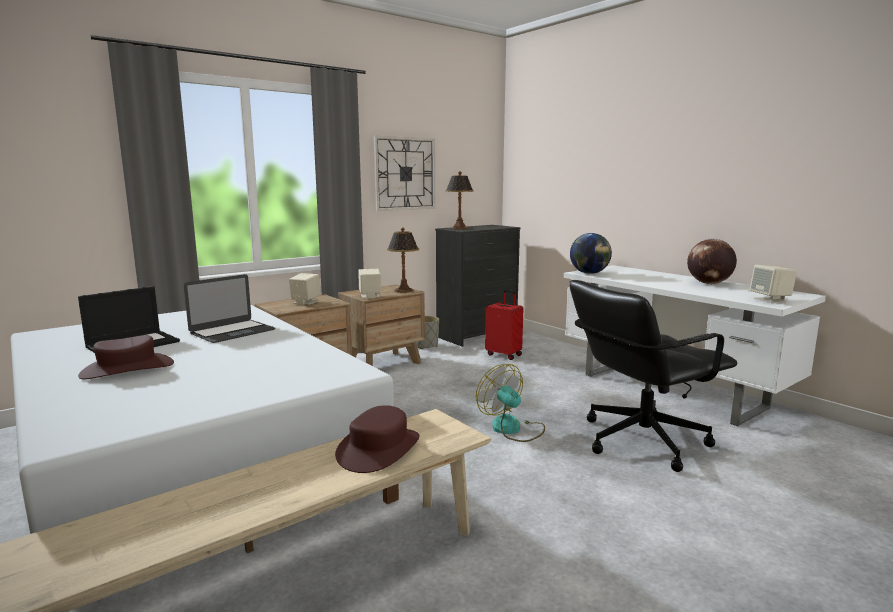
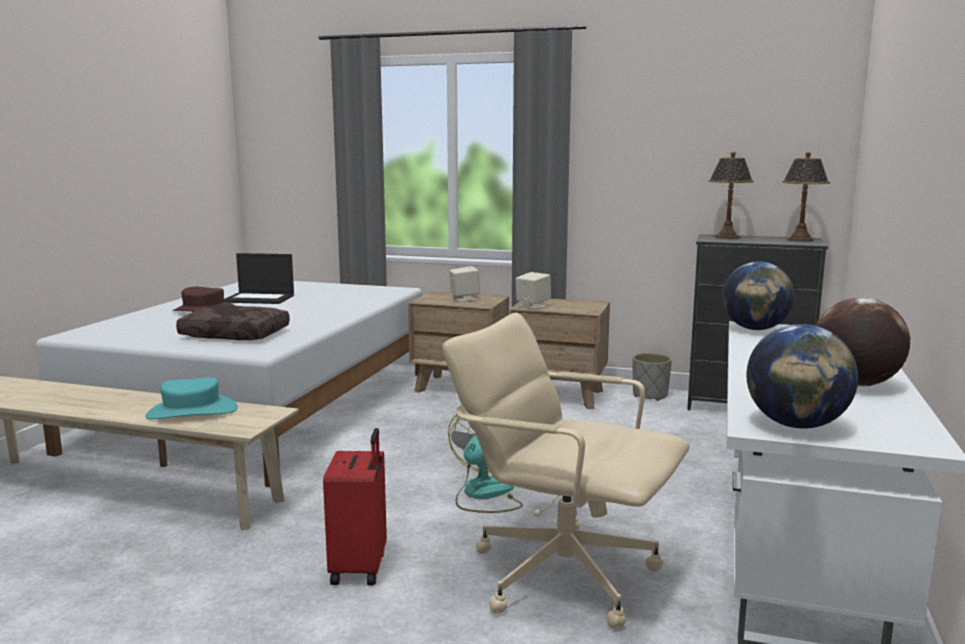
camera: 55 degrees right, 0 degrees up
laptop [184,274,275,343] -> none
brown hat [335,405,419,473] -> turquoise hat [145,377,238,419]
wall clock [374,136,435,211] -> none
table lamp [387,228,419,293] -> table lamp moved to [782,152,830,242]
red suitcase [485,290,523,360] -> red suitcase moved to [323,428,387,586]
black office chair [569,280,737,472] -> beige office chair [442,313,690,629]
beige speaker [750,265,797,303] -> globe [746,324,858,429]
none -> brown pillow [176,305,290,340]

